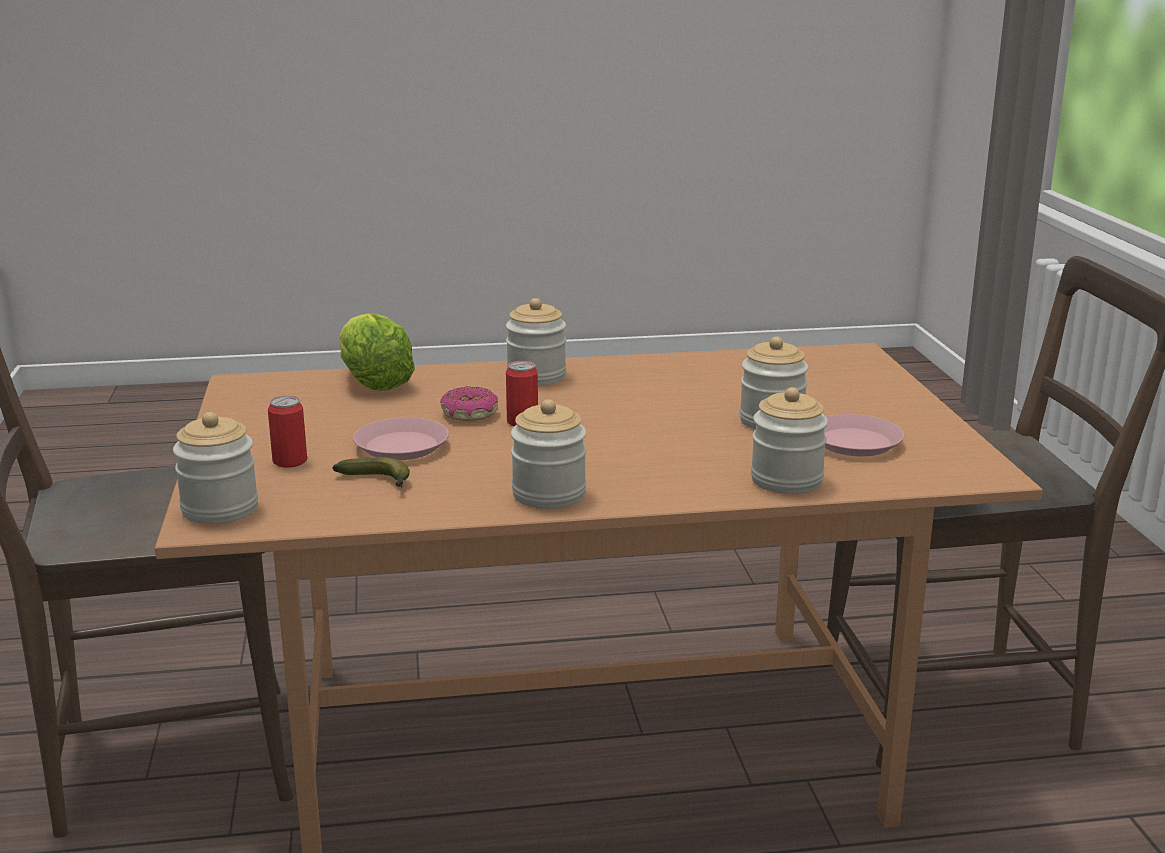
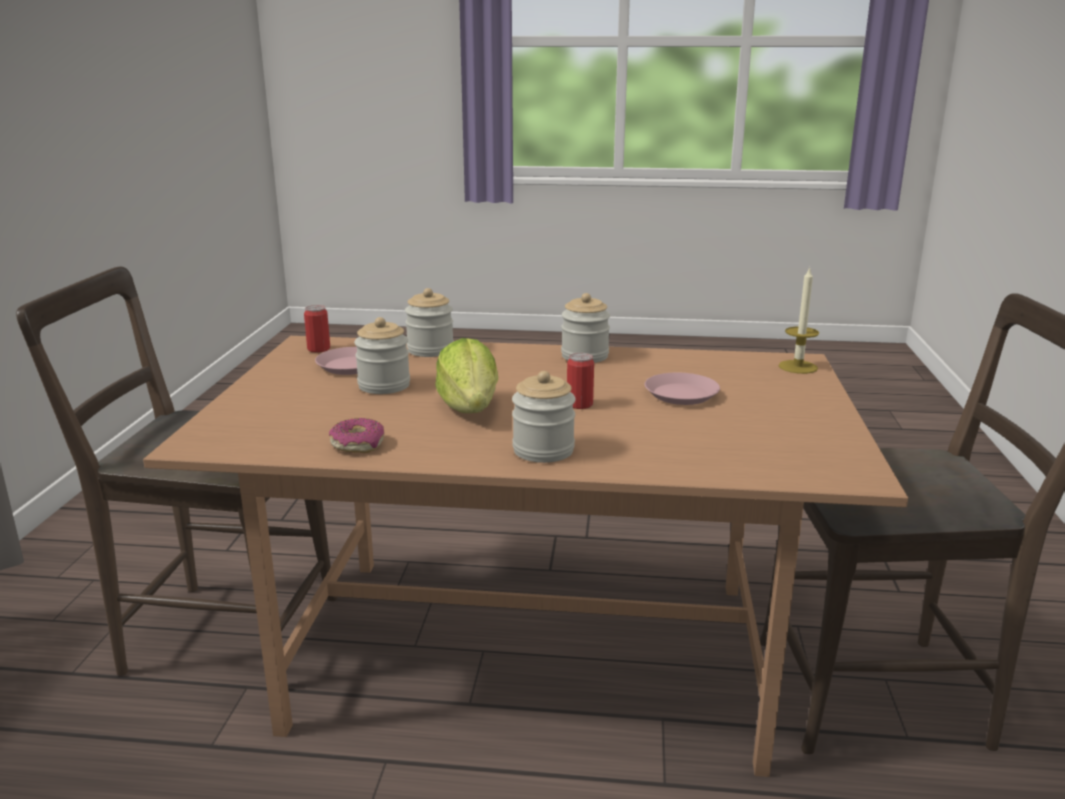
camera: 165 degrees left, 0 degrees up
jar [173,412,258,524] -> candle [778,267,819,374]
can [268,396,307,467] -> can moved to [304,305,330,352]
banana [332,457,410,488] -> none
lettuce [339,313,415,391] -> lettuce moved to [435,338,498,413]
donut [440,386,498,421] -> donut moved to [329,418,384,453]

